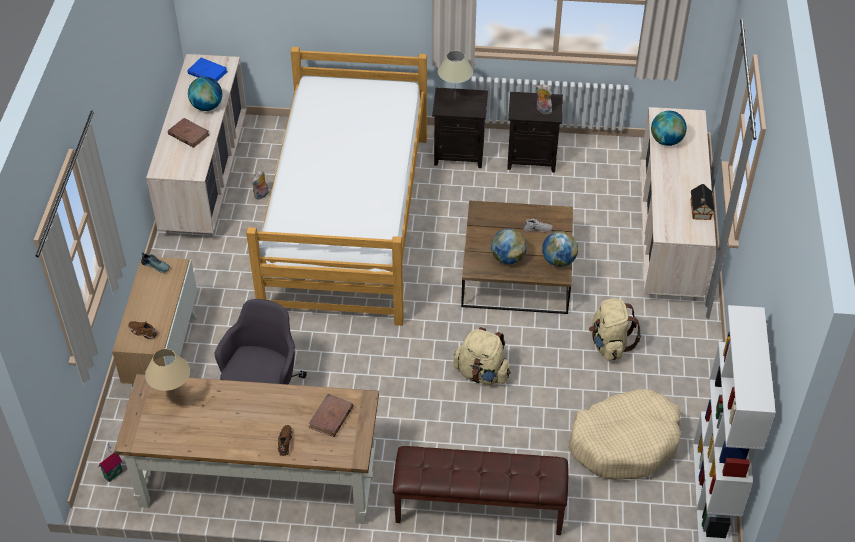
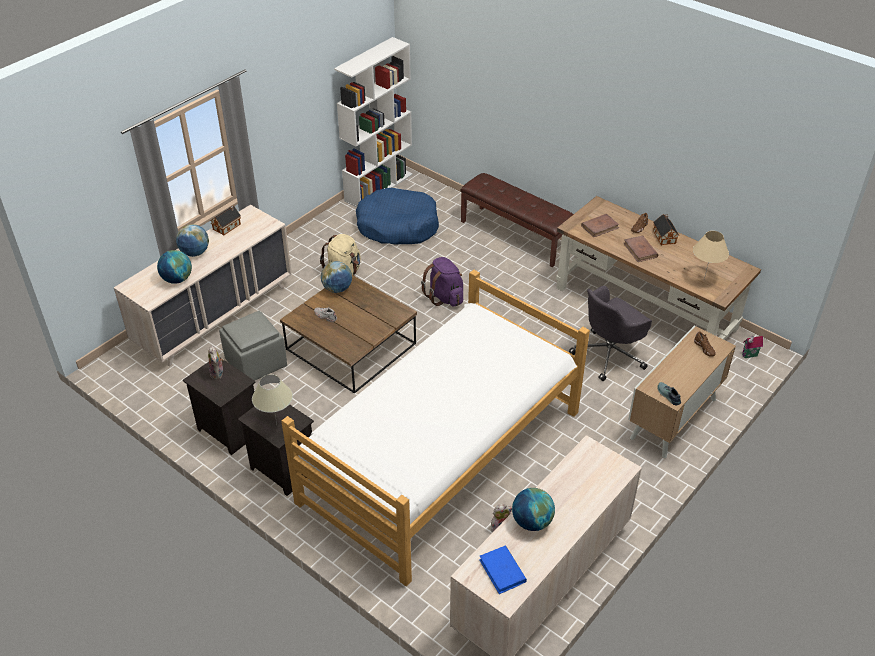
camera: 145 degrees left, 5 degrees down
brown book [168,118,209,148] -> brown book moved to [623,235,658,262]
beige backpack [453,327,511,385] -> purple backpack [421,257,463,306]
globe [491,229,527,264] -> globe moved to [176,224,209,257]
beige dog bed [568,389,681,480] -> blue dog bed [356,188,439,245]
none -> grey ottoman [219,311,287,381]
none -> toy house [653,214,679,245]

